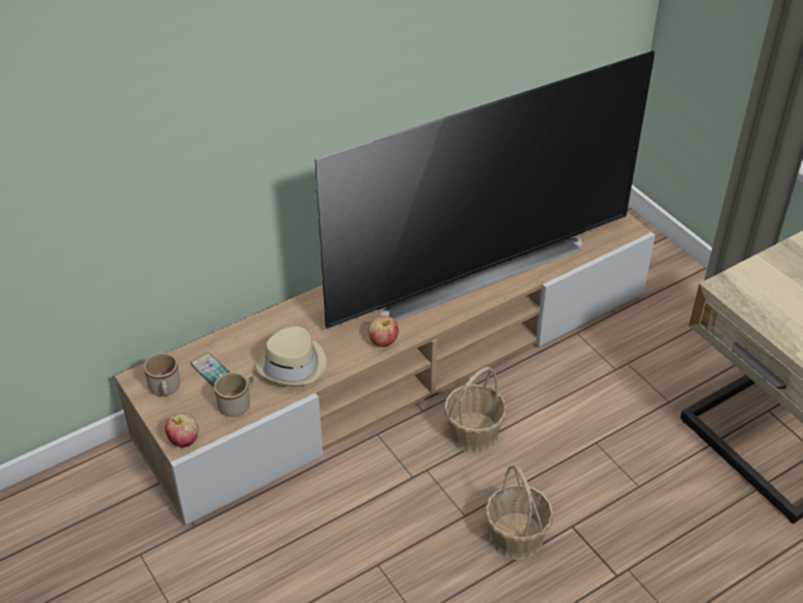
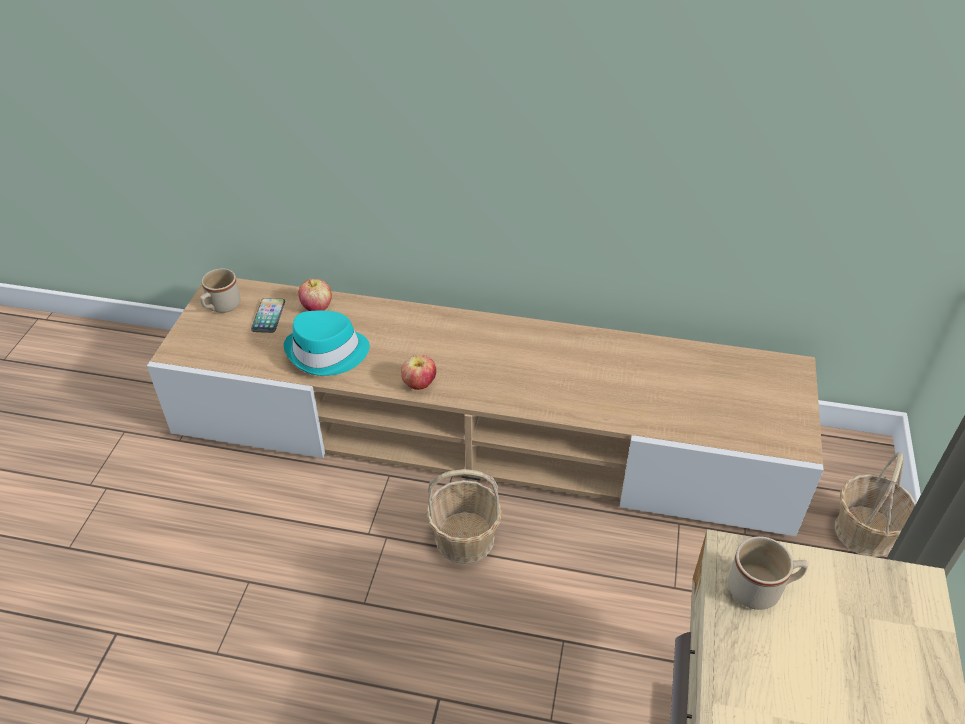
camera: 45 degrees right, 0 degrees up
apple [165,413,199,448] -> apple moved to [299,279,332,311]
beige mug [214,372,254,417] -> beige mug moved to [728,536,808,610]
beige hat [256,326,326,387] -> turquoise hat [284,311,370,376]
television [315,51,655,329] -> none
basket [485,465,554,560] -> basket moved to [835,452,916,557]

